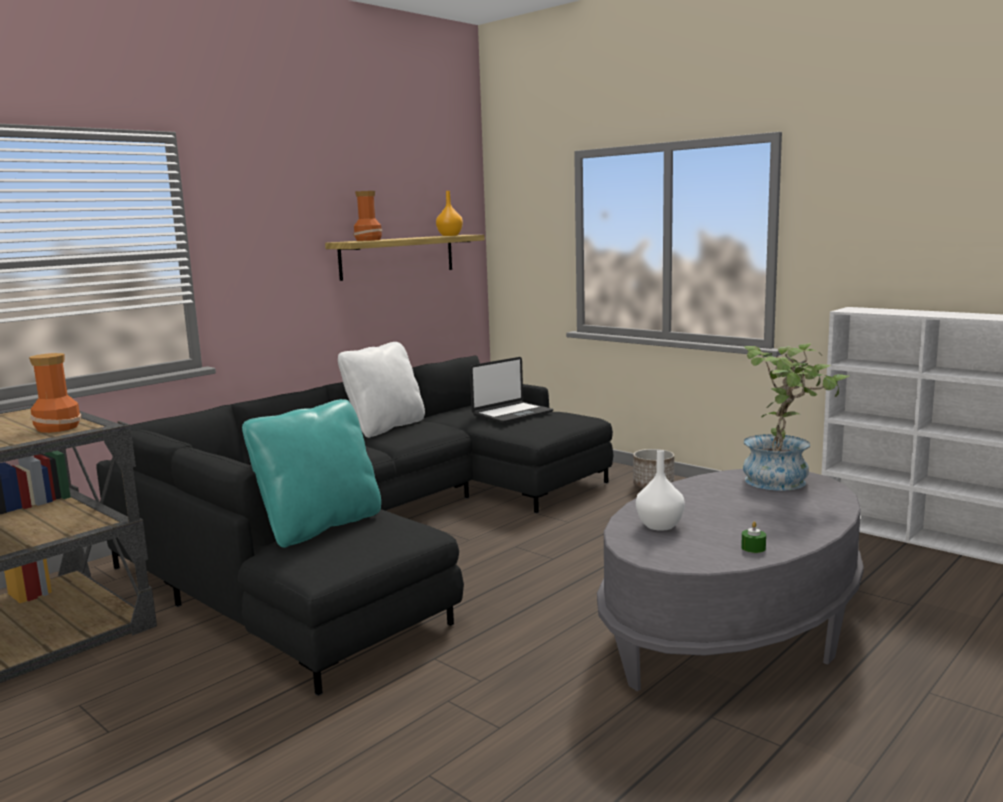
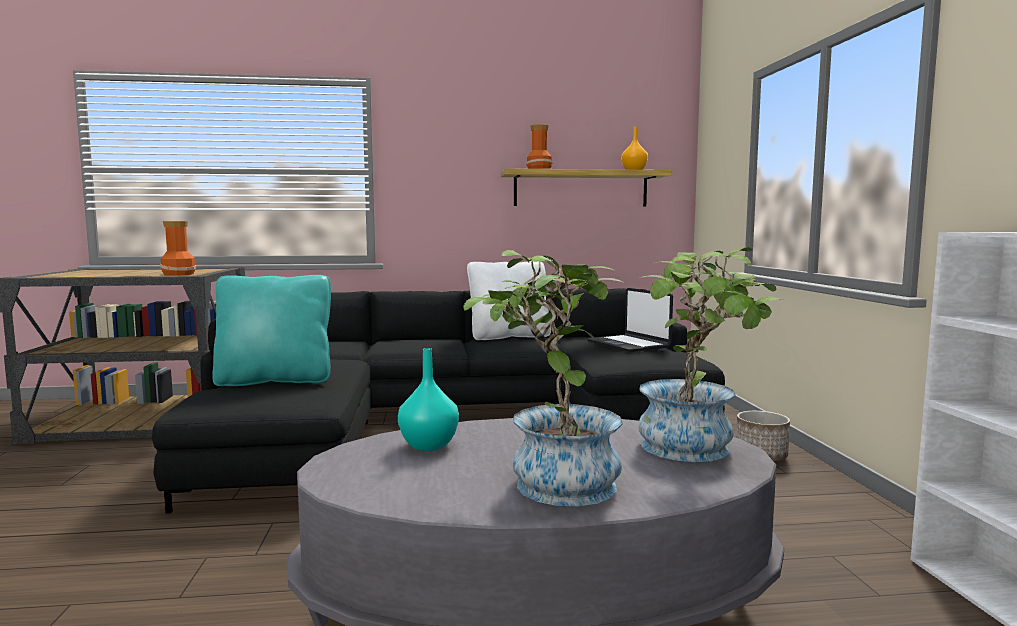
camera: 40 degrees right, 5 degrees down
laptop [470,357,553,423] -> laptop turned 60 degrees clockwise [587,288,673,352]
white vase [636,450,685,531] -> turquoise vase [398,348,459,451]
green candle [741,522,766,553] -> none
none -> potted plant [463,250,623,506]

